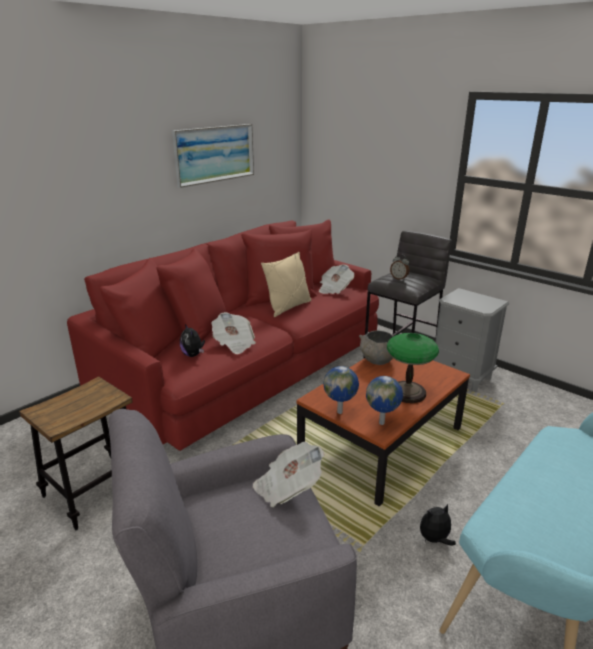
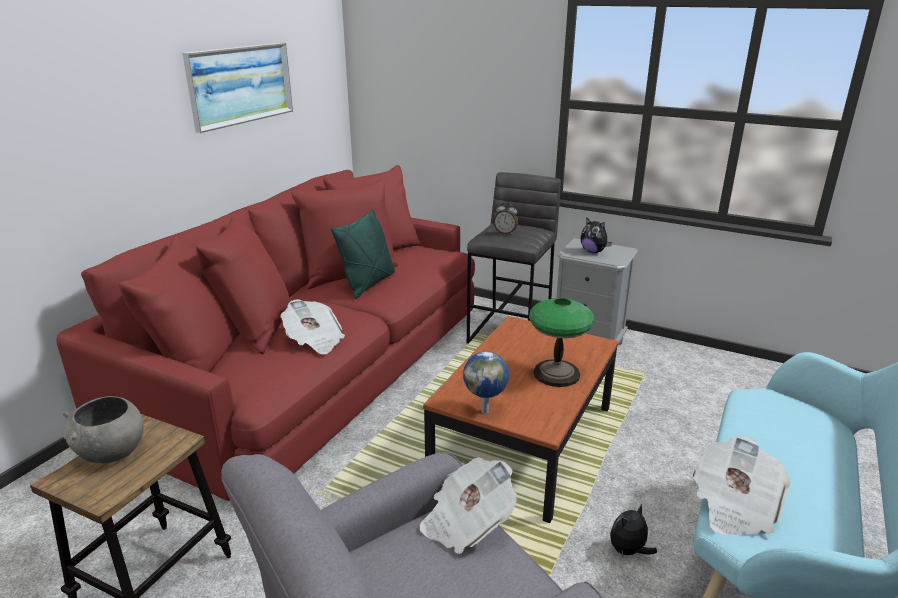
camera: 15 degrees left, 0 degrees up
plush toy [180,324,205,357] -> plush toy moved to [581,218,612,253]
beige pillow [261,252,311,317] -> green pillow [331,209,395,299]
newspaper [319,264,354,294] -> newspaper moved to [693,436,791,535]
grey bowl [359,331,394,365] -> grey bowl moved to [63,396,144,464]
globe [366,376,403,425] -> none

